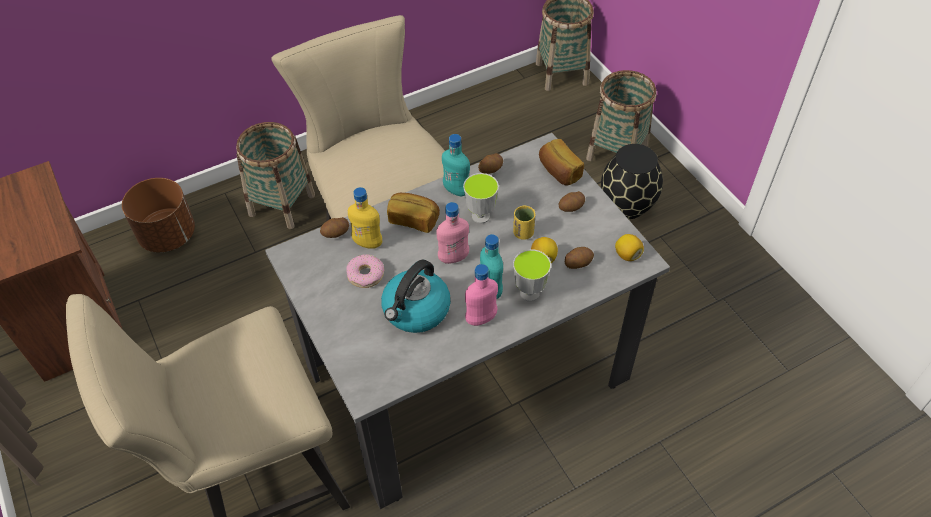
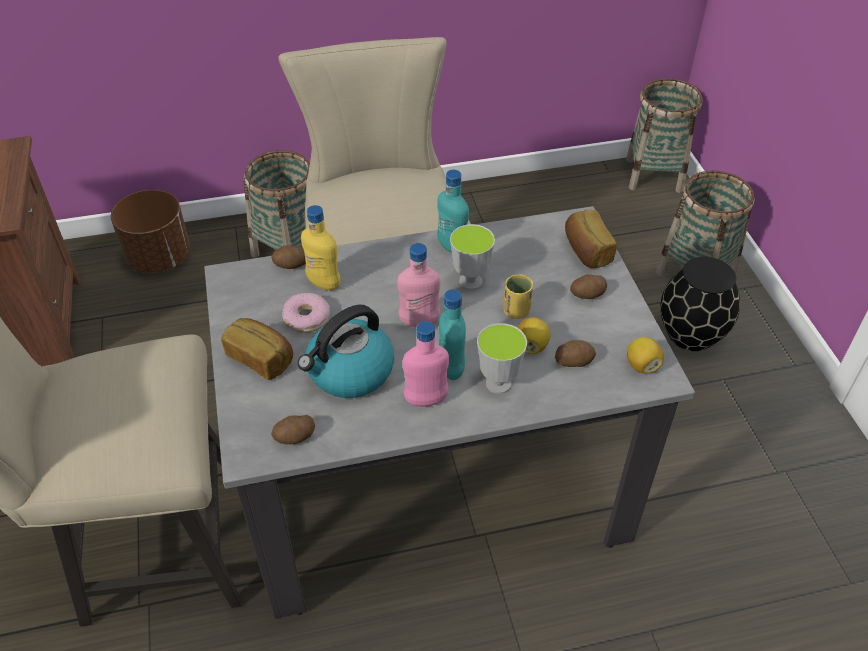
camera: 15 degrees right, 5 degrees down
bread [387,193,440,233] -> bread moved to [221,318,293,380]
potato [478,153,503,174] -> potato moved to [271,415,315,444]

